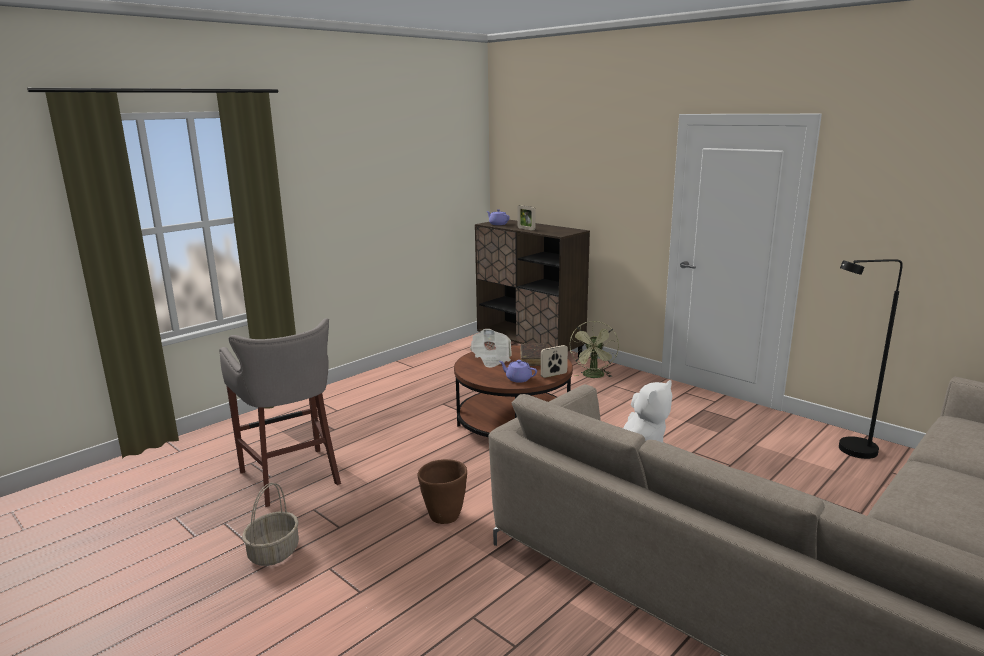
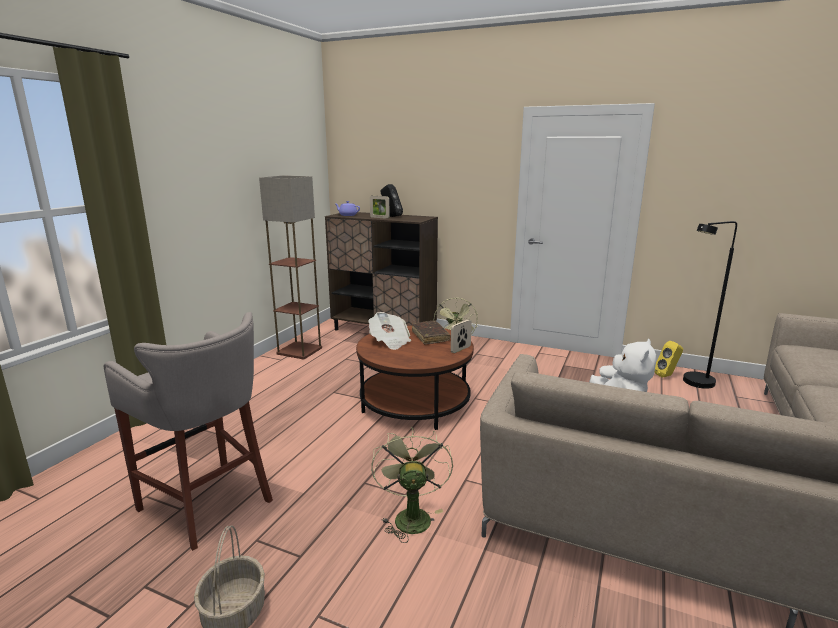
camera: 20 degrees left, 0 degrees up
brown planter [418,459,467,524] -> green fan [371,427,453,543]
purple teapot [499,360,537,383] -> none
none -> floor lamp [259,175,322,359]
none -> black speaker [380,184,403,217]
none -> yellow speaker [654,341,683,378]

